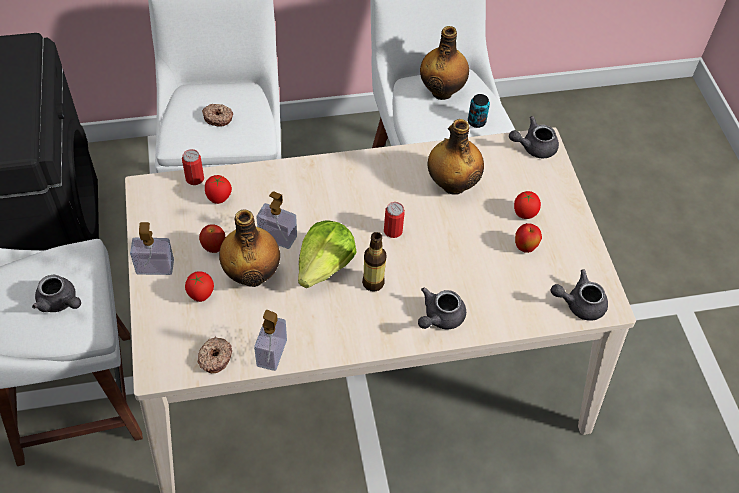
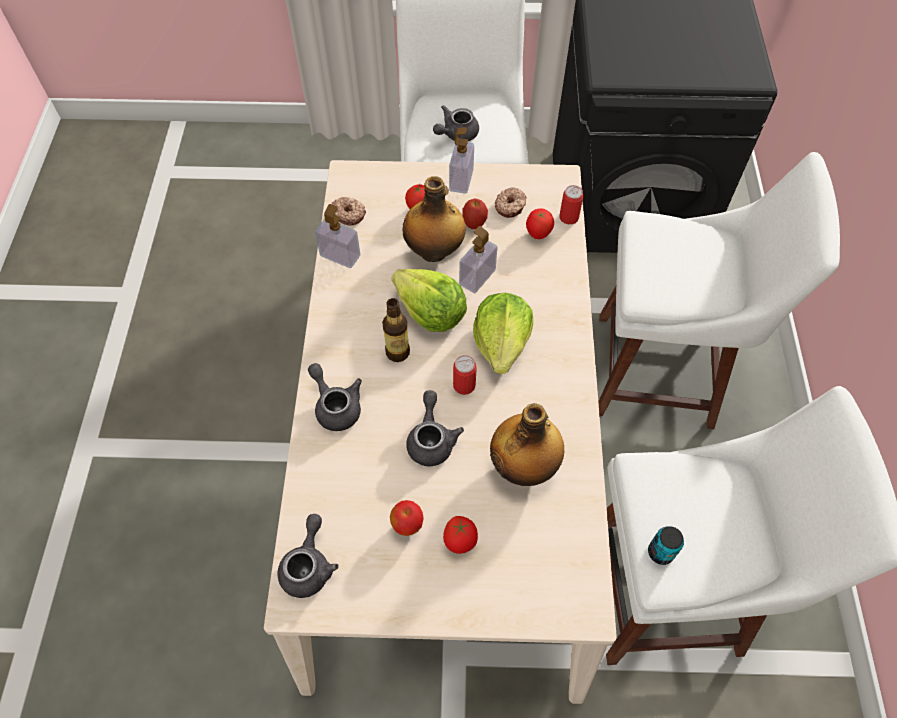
camera: 105 degrees right, 5 degrees up
donut [202,104,233,127] -> donut moved to [495,187,527,218]
bottle [420,26,469,100] -> none
grey teapot [509,116,559,158] -> grey teapot moved to [406,390,464,466]
none -> lettuce [473,293,533,374]

